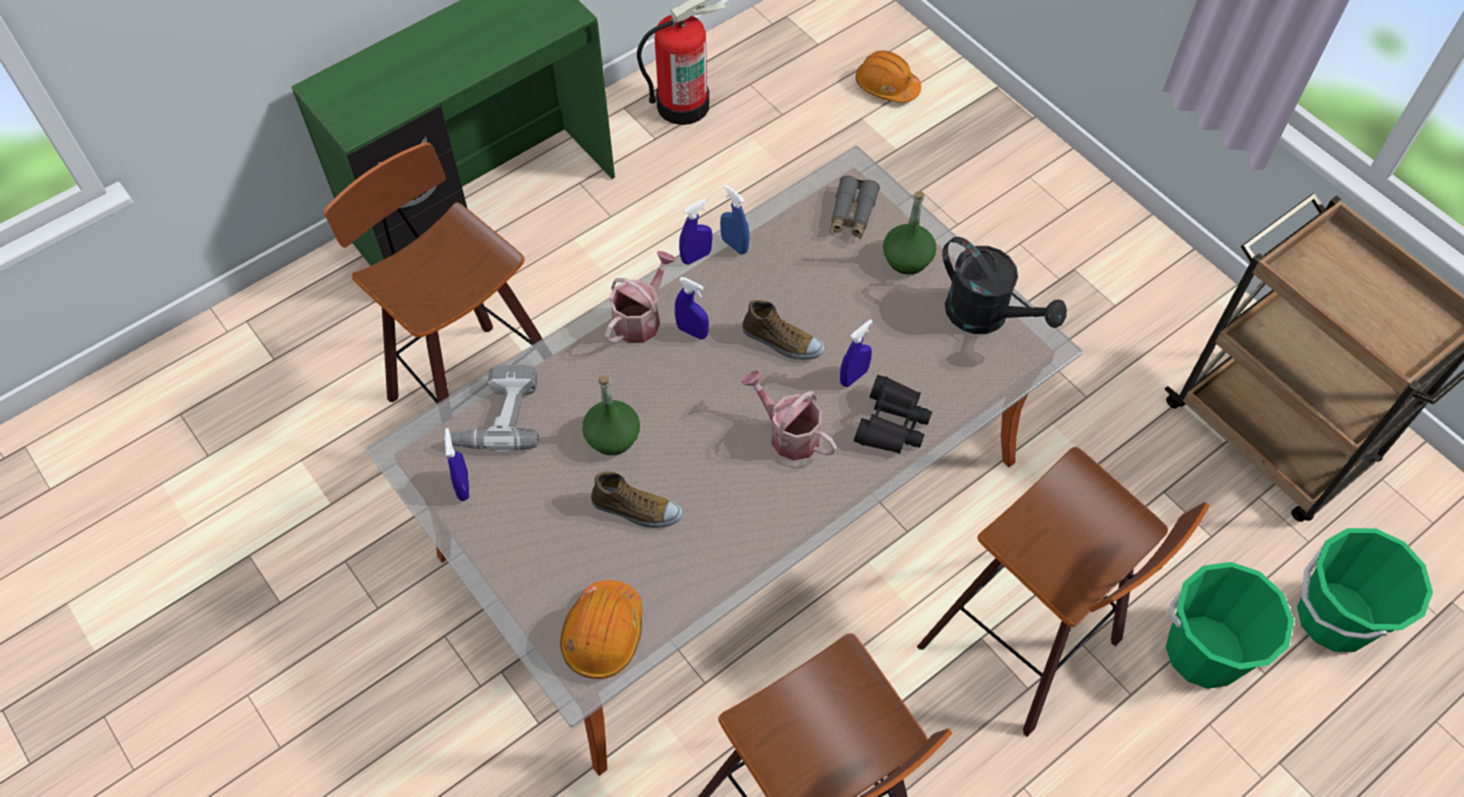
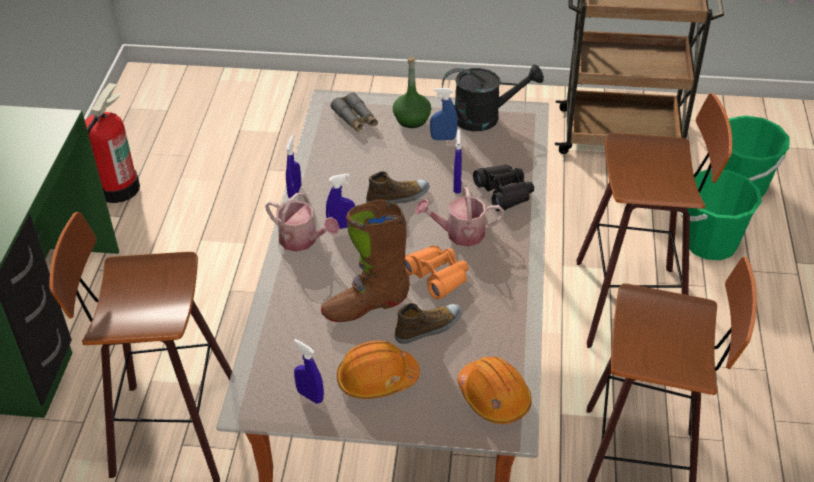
camera: 45 degrees left, 15 degrees down
power drill [443,365,539,452] -> none
green bottle [582,375,640,455] -> brown boot [321,199,410,322]
watering can [605,251,676,343] -> watering can turned 135 degrees clockwise [265,193,339,252]
blue spray bottle [720,185,749,254] -> blue spray bottle moved to [430,88,458,140]
orange hard hat [856,50,921,103] -> orange hard hat moved to [337,341,420,399]
none -> orange binoculars [405,245,469,300]

